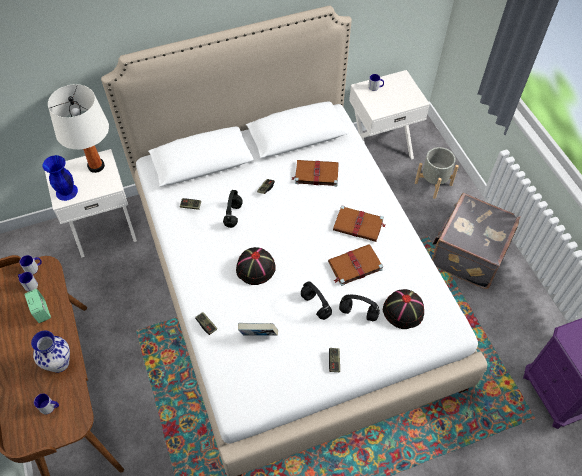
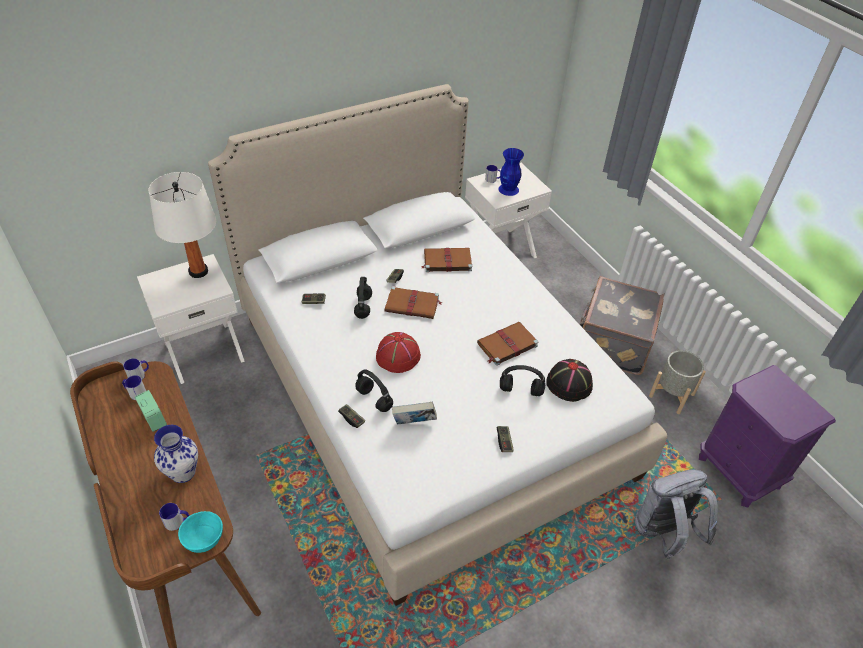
camera: 10 degrees left, 10 degrees down
blue vase [43,155,78,201] -> blue vase moved to [498,148,524,196]
black hat [236,247,276,285] -> red hat [376,332,421,373]
black headphones [301,281,332,320] -> black headphones moved to [355,369,393,412]
brown book [333,206,385,242] -> brown book moved to [385,286,442,319]
grey planter [415,147,459,199] -> grey planter moved to [649,350,706,414]
none -> turquoise bowl [178,511,223,553]
none -> grey backpack [635,470,718,560]

